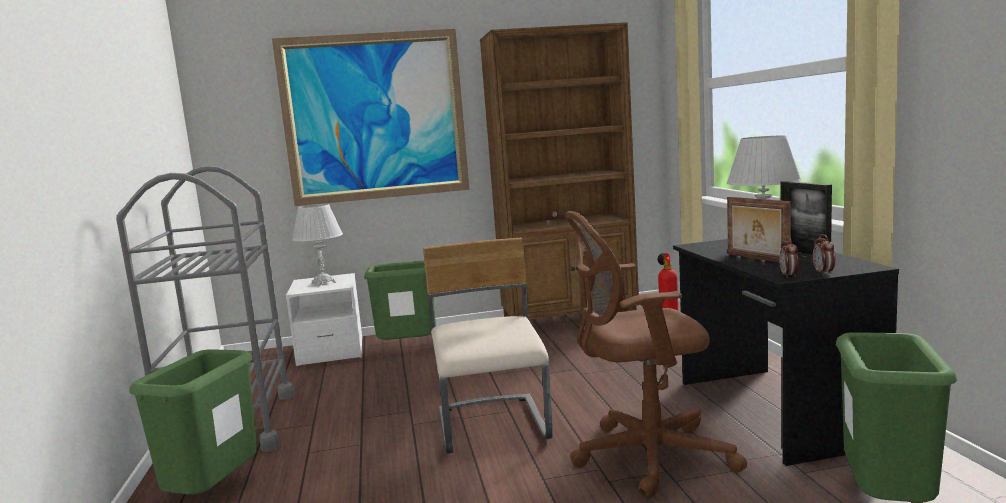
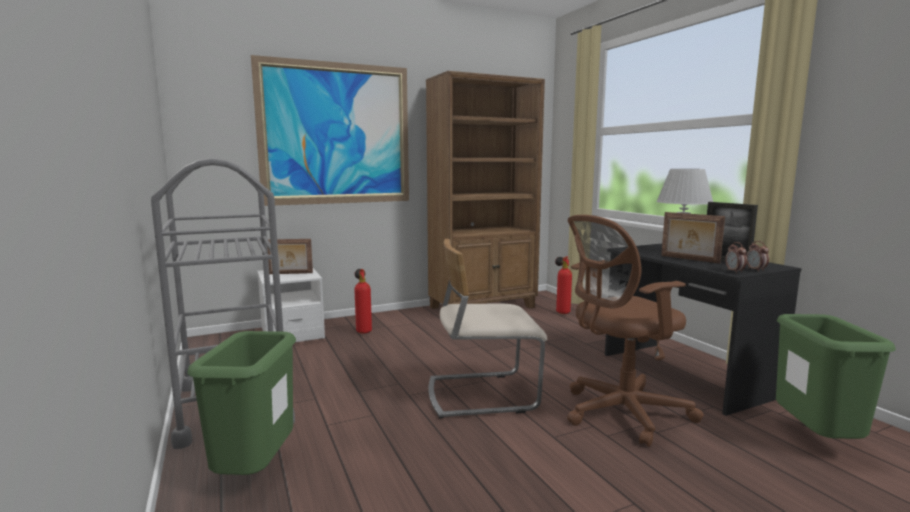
camera: 15 degrees left, 0 degrees up
white table lamp [292,204,343,286] -> picture frame [267,239,313,274]
green trash can [364,260,436,340] -> fire extinguisher [355,269,372,334]
beige chair [423,238,553,454] -> beige chair turned 75 degrees counterclockwise [429,239,547,419]

